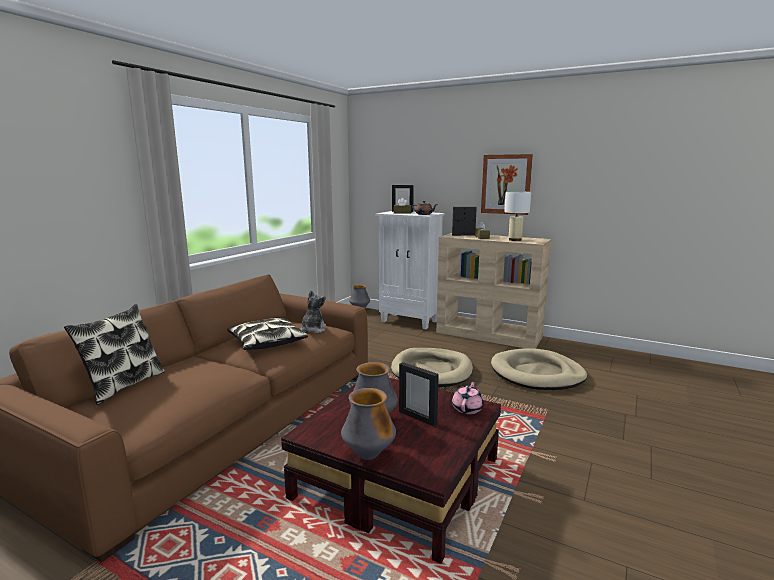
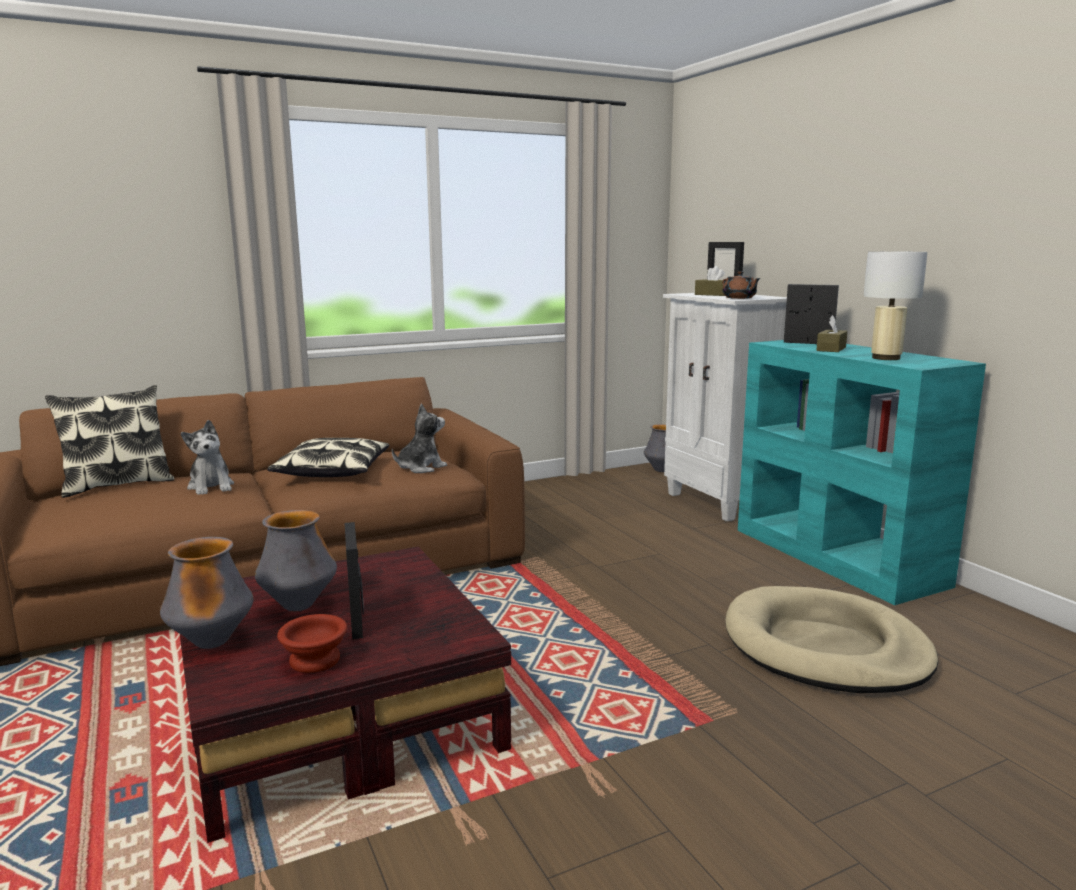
camera: 35 degrees right, 0 degrees up
beige dog bed [391,348,473,388] -> none
beige bookcase [436,233,551,349] -> turquoise bookcase [738,340,986,605]
pink teapot [452,380,484,414] -> none
picture [481,154,533,215] -> none
none -> plush toy [181,420,234,495]
none -> brown bowl [277,614,347,673]

